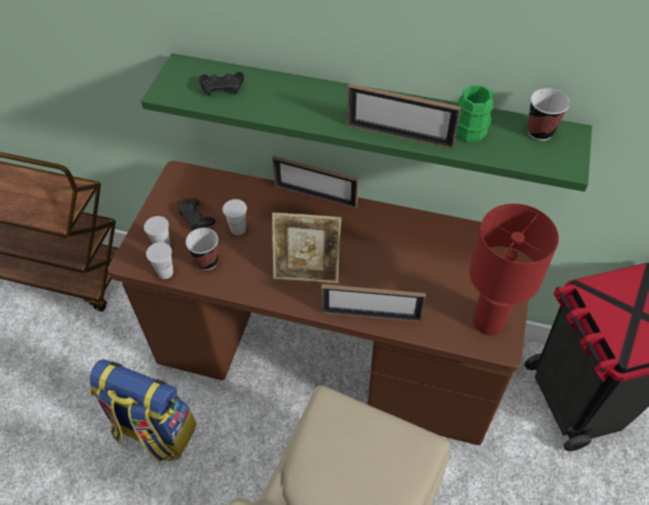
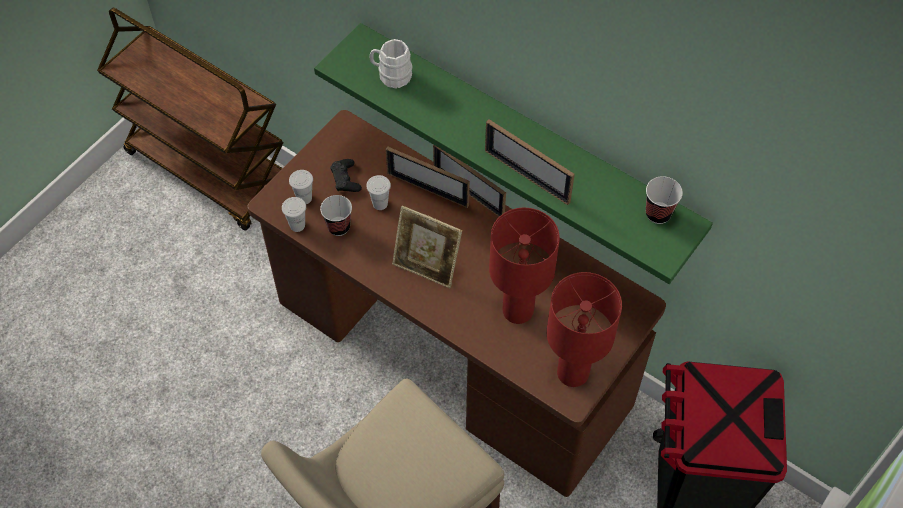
camera: 20 degrees right, 5 degrees up
backpack [90,359,197,462] -> none
black game controller [199,72,244,96] -> white mug [370,39,413,89]
picture frame [321,284,426,322] -> picture frame moved to [386,146,470,208]
green mug [456,85,494,142] -> none
none -> red table lamp [489,208,560,324]

